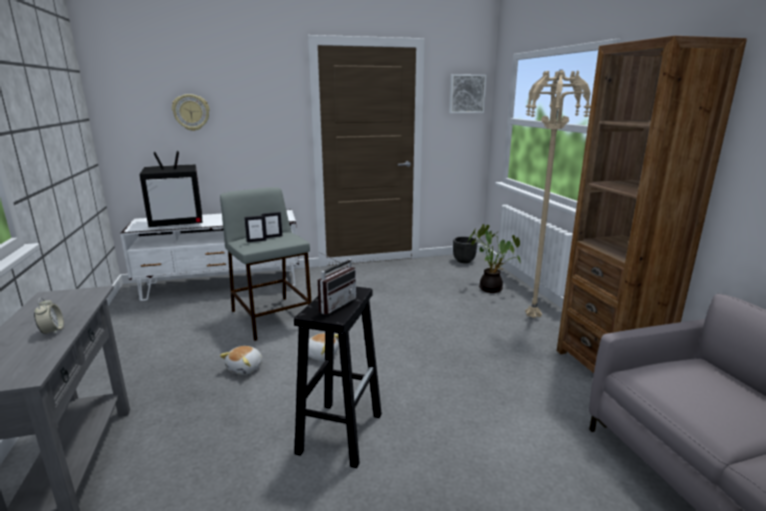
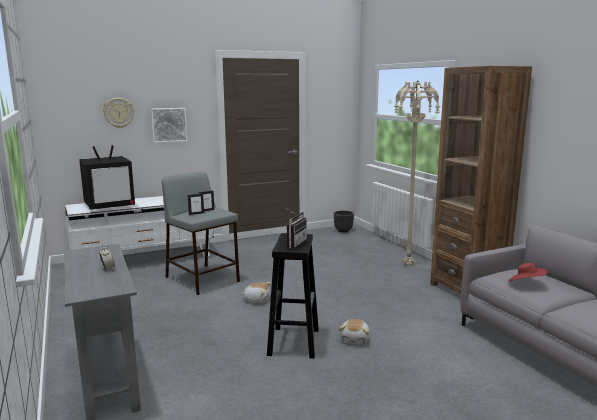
camera: 10 degrees left, 5 degrees down
plush toy [220,346,262,375] -> plush toy moved to [339,319,370,344]
picture [449,74,486,113] -> picture moved to [151,108,187,143]
potted plant [468,224,521,293] -> none
none -> red hat [508,263,548,281]

